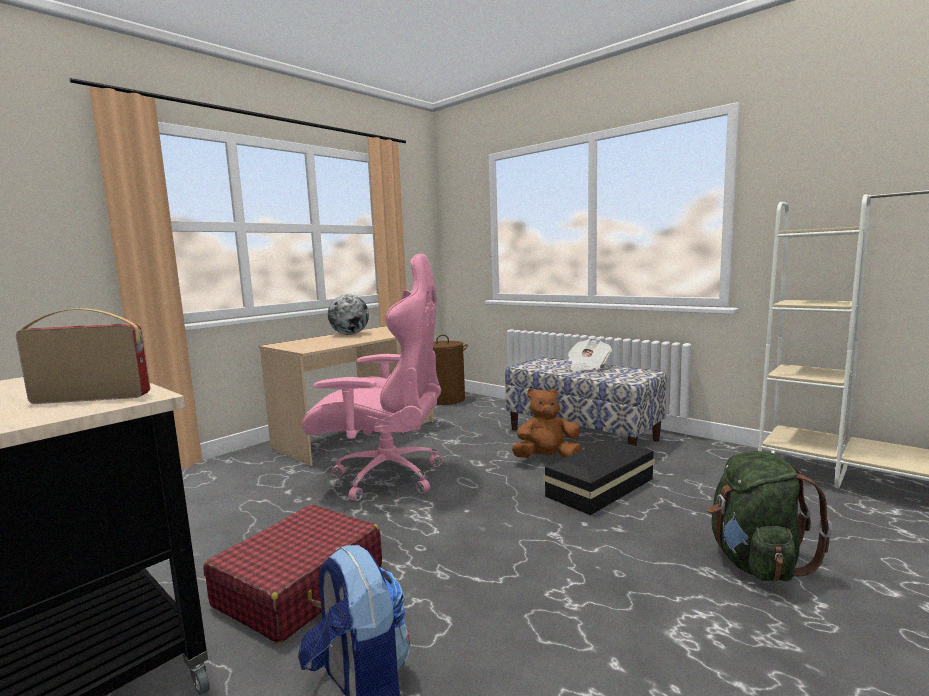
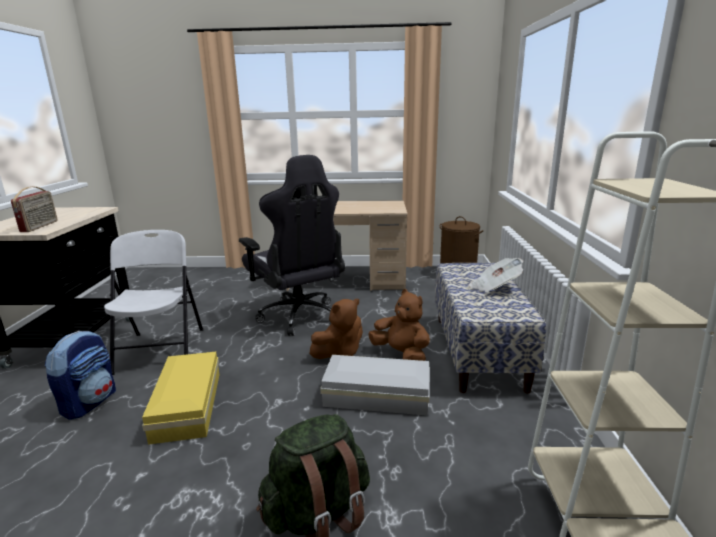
camera: 50 degrees right, 10 degrees up
radio [16,308,150,404] -> radio turned 45 degrees clockwise [11,187,58,232]
red suitcase [203,505,382,644] -> white chair [104,230,203,375]
pink office chair [302,254,442,501] -> black office chair [239,155,345,336]
globe [328,294,369,335] -> none
black storage box [543,439,655,515] -> white storage box [320,355,430,416]
none -> yellow storage box [142,352,220,445]
none -> brown plush toy [310,299,363,359]

